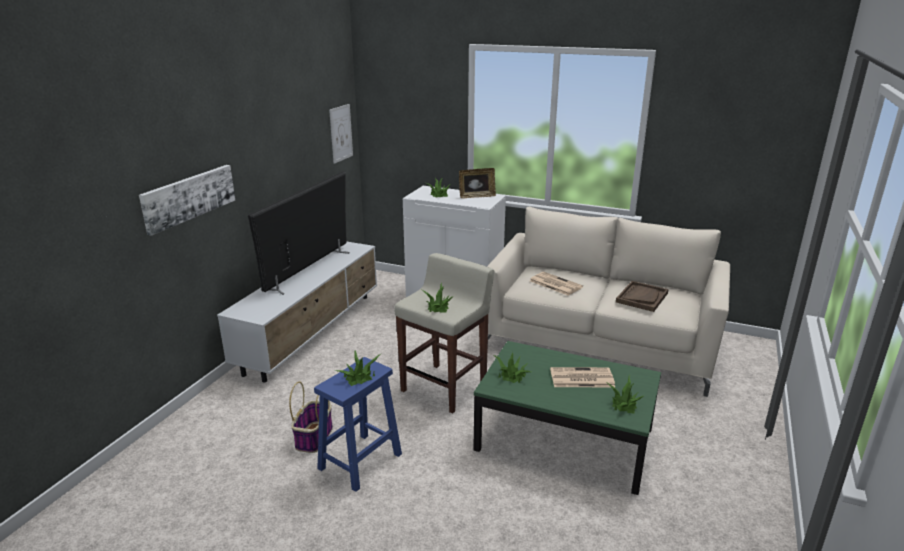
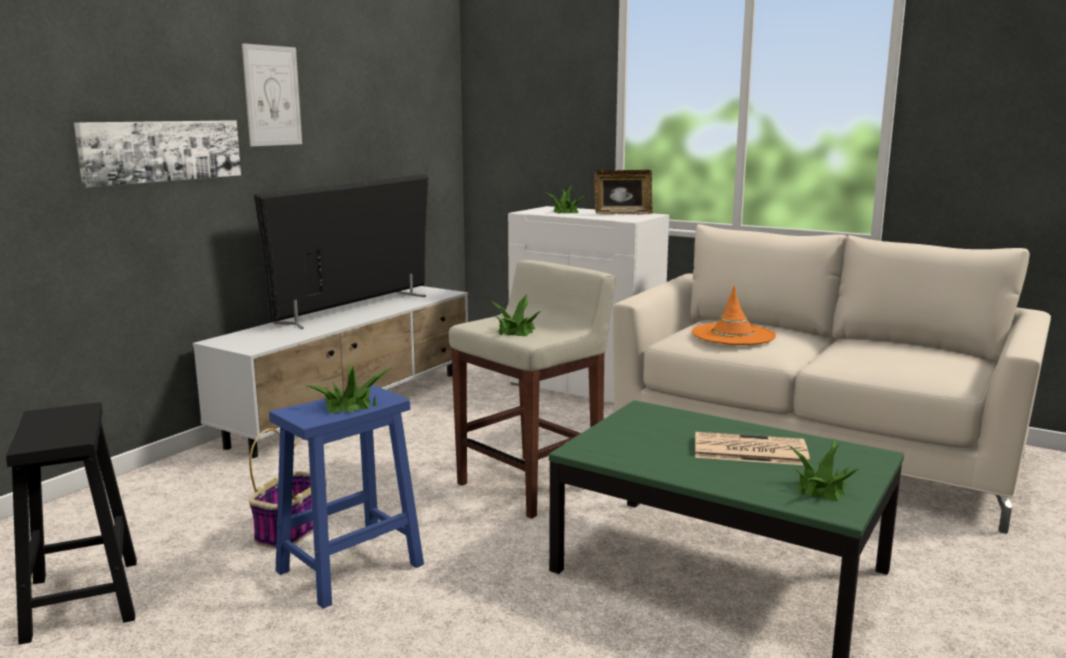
camera: 10 degrees right, 10 degrees down
picture [329,104,353,164] -> picture moved to [242,43,302,146]
potted plant [492,352,531,383] -> none
newspaper [530,272,583,295] -> orange hat [692,286,776,345]
brown tray [616,281,669,312] -> none
none -> black stool [6,402,137,645]

